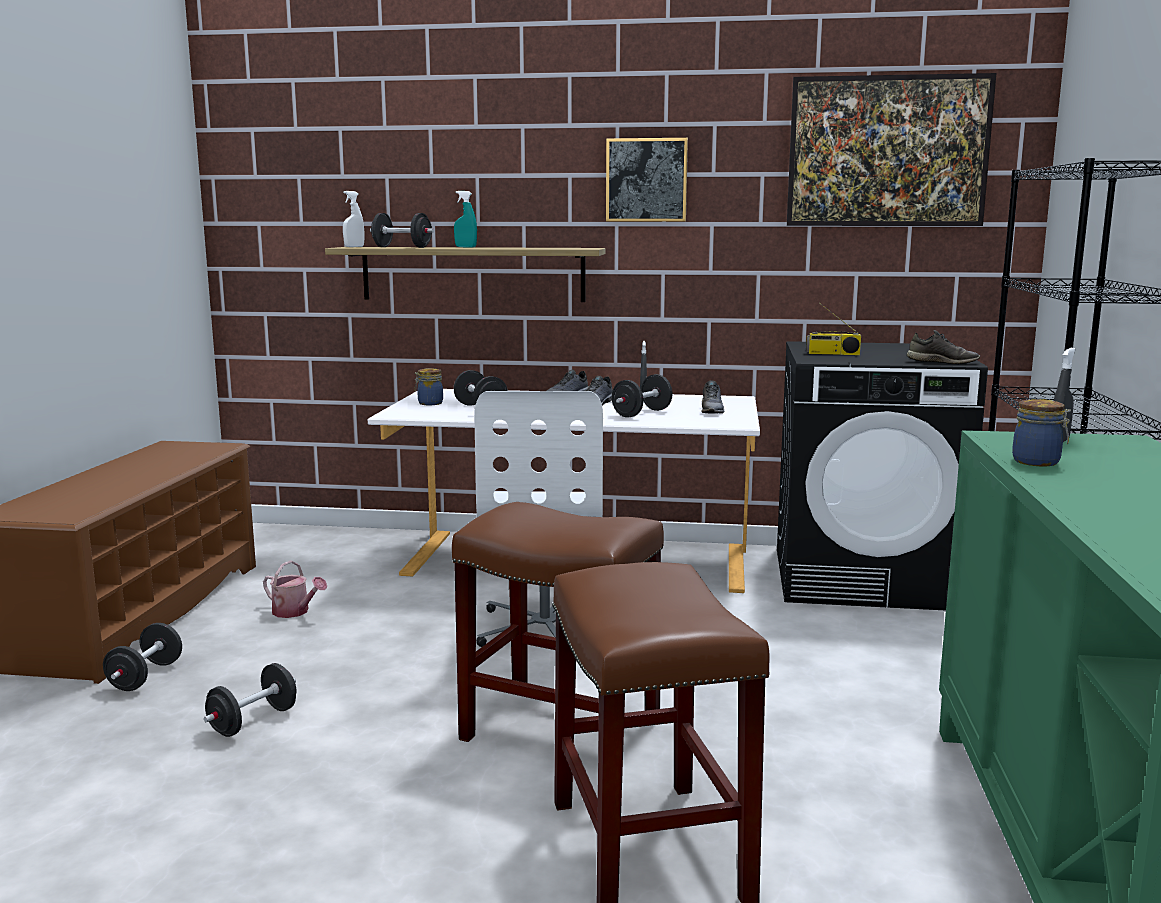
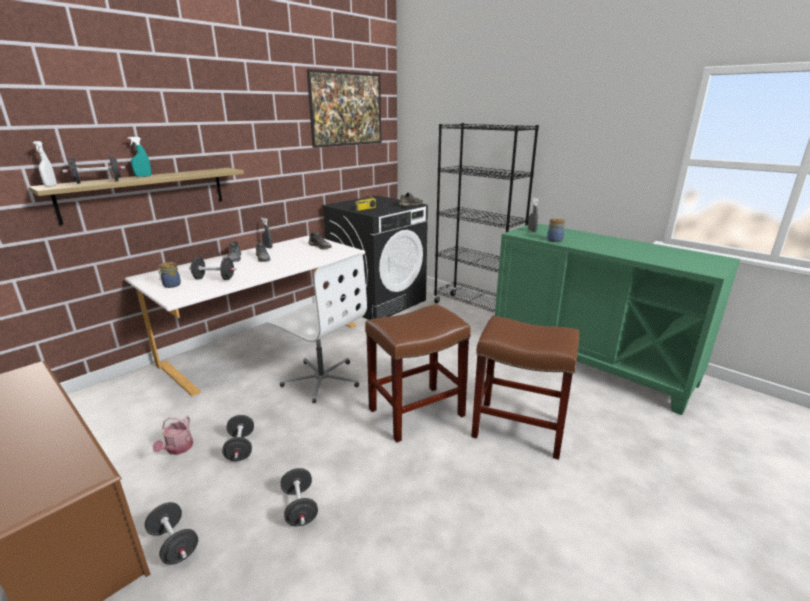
camera: 55 degrees left, 10 degrees up
watering can [263,560,327,618] -> watering can turned 120 degrees clockwise [153,416,193,455]
picture [606,138,688,222] -> none
black dumbbell [612,374,673,418] -> black dumbbell moved to [222,415,254,461]

